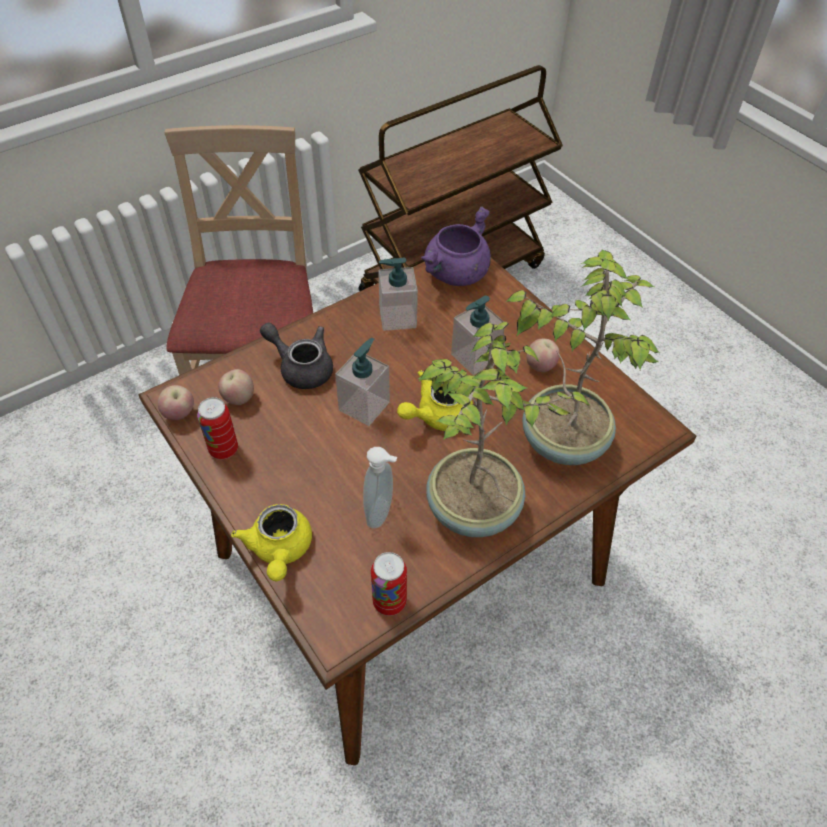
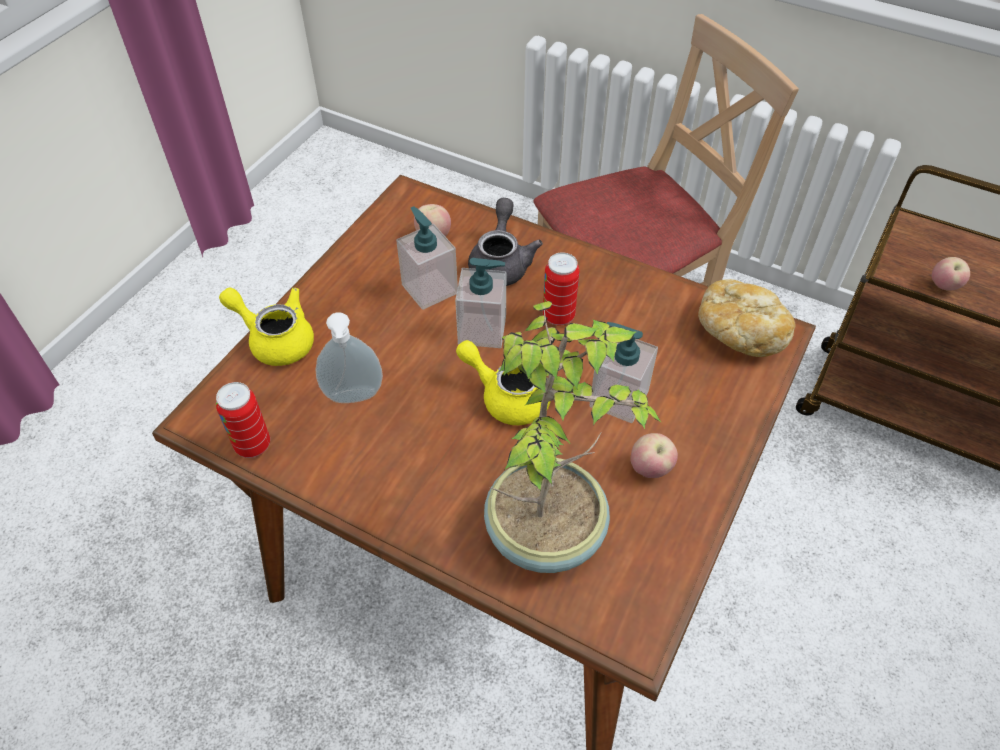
camera: 65 degrees right, 0 degrees up
apple [158,385,194,420] -> apple moved to [932,257,970,291]
can [197,397,238,460] -> can moved to [543,252,580,325]
yellow teapot [231,504,312,582] -> yellow teapot turned 60 degrees clockwise [219,287,314,366]
soap dispenser [378,257,418,331] -> soap dispenser moved to [396,206,458,310]
potted plant [418,322,590,537] -> none
purple cooking pot [421,206,491,286] -> bread [698,279,796,357]

